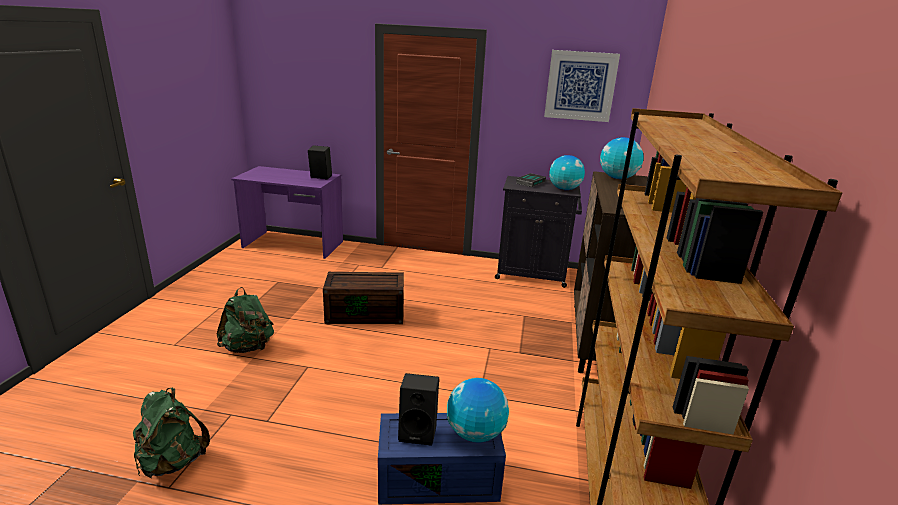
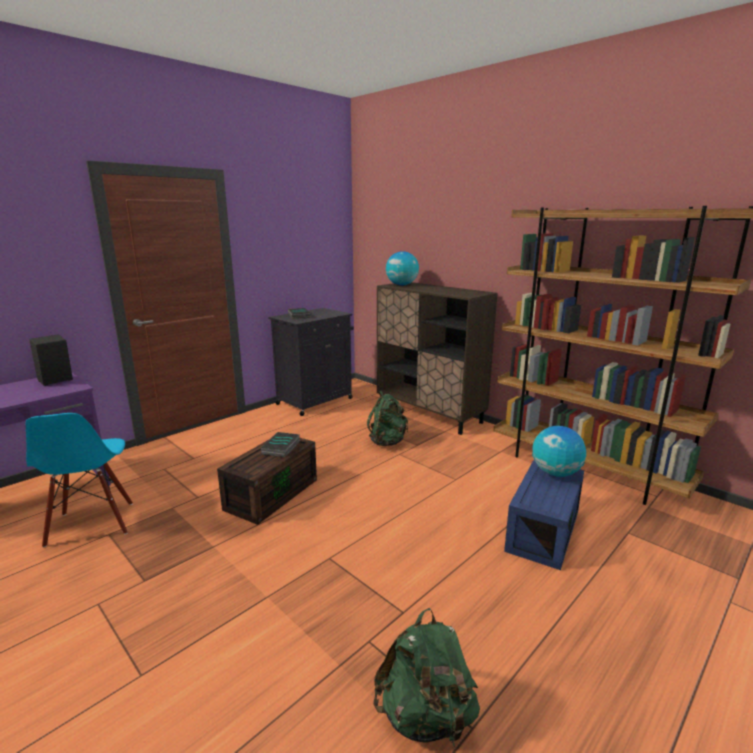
camera: 55 degrees left, 5 degrees down
green backpack [217,287,274,353] -> green backpack moved to [367,391,408,446]
black speaker [398,373,439,446] -> none
picture [544,50,620,122] -> none
globe [549,155,585,190] -> none
none -> blue chair [26,413,133,548]
none -> book [261,432,300,457]

